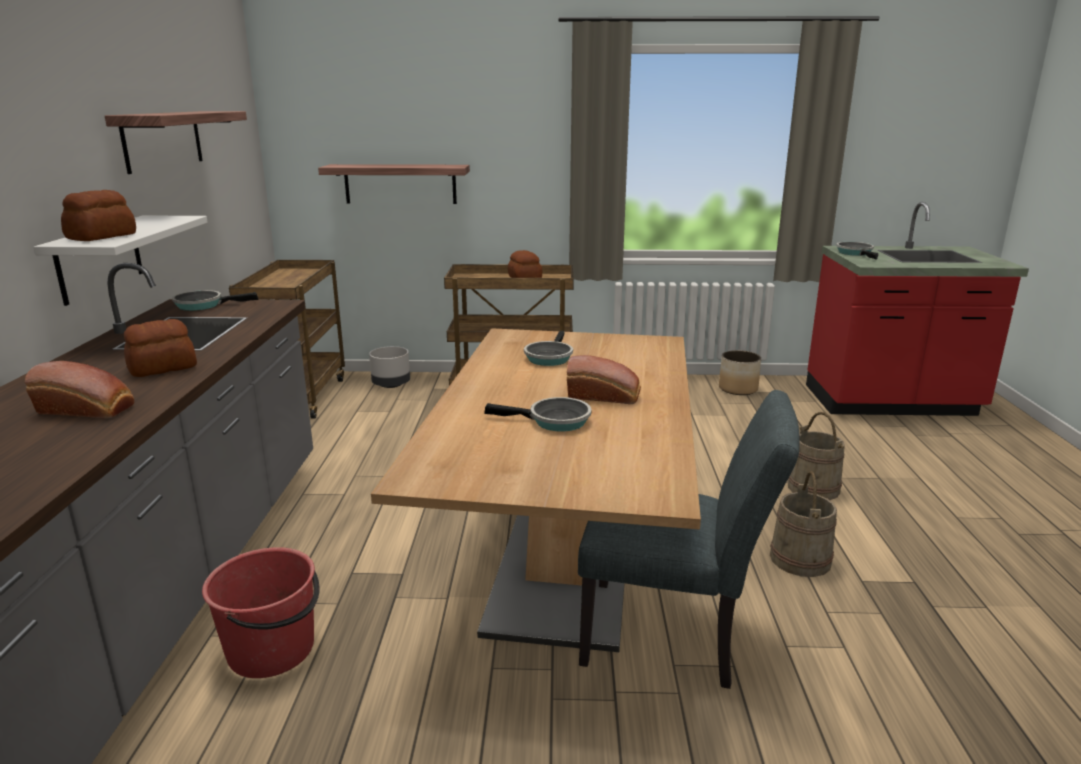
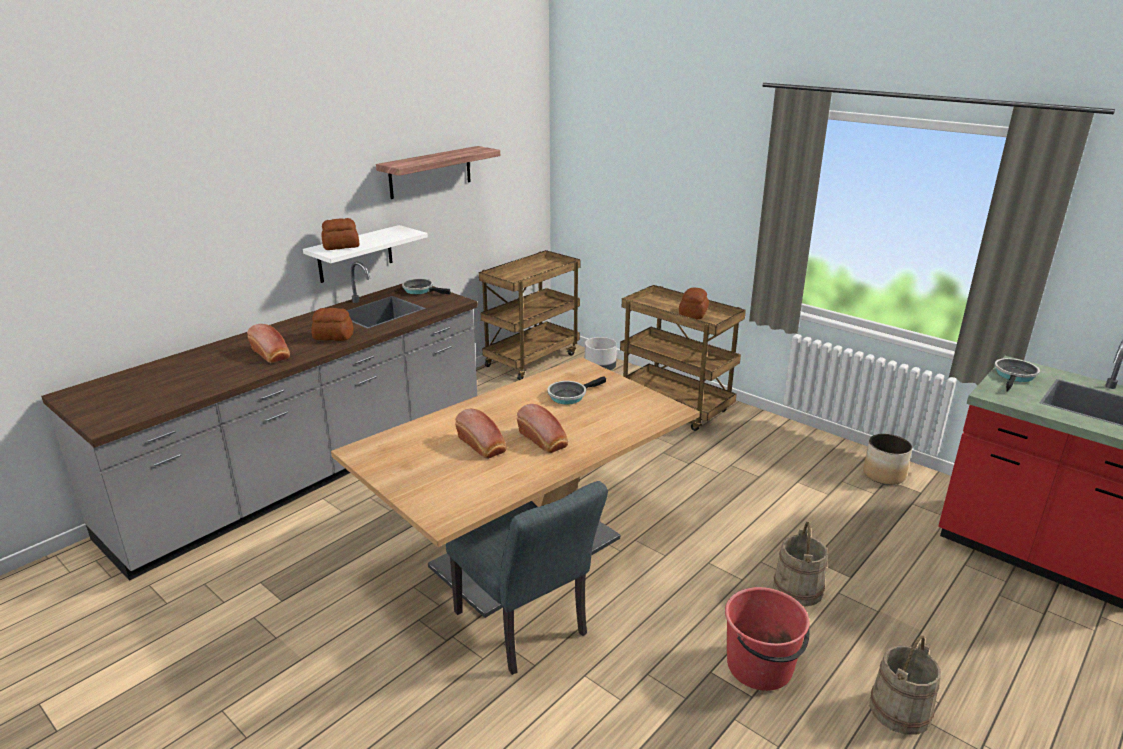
camera: 40 degrees right, 5 degrees up
red bucket [202,547,320,678] -> red bucket moved to [725,587,810,691]
shelf [318,164,470,204] -> none
frying pan [484,397,591,431] -> bread [455,408,507,459]
beige bucket [770,471,837,577] -> beige bucket moved to [869,635,941,735]

